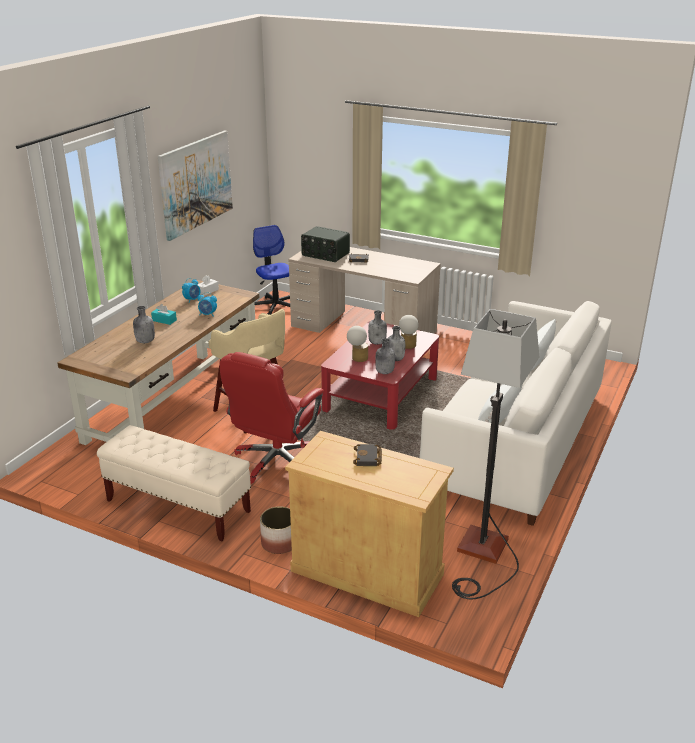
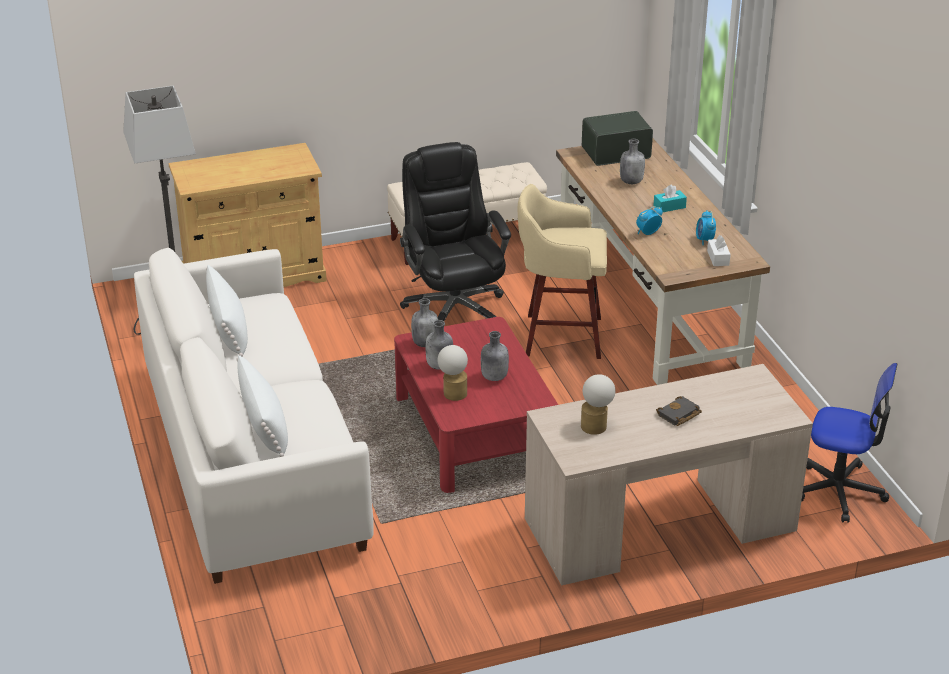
camera: 135 degrees right, 5 degrees up
picture [158,131,233,241] -> none
red office chair [220,352,324,484] -> black office chair [400,142,511,321]
planter [260,506,292,554] -> none
radio [301,226,350,262] -> radio moved to [582,111,653,166]
table lamp [347,326,368,362] -> table lamp moved to [581,374,615,435]
black book [353,444,382,466] -> none

